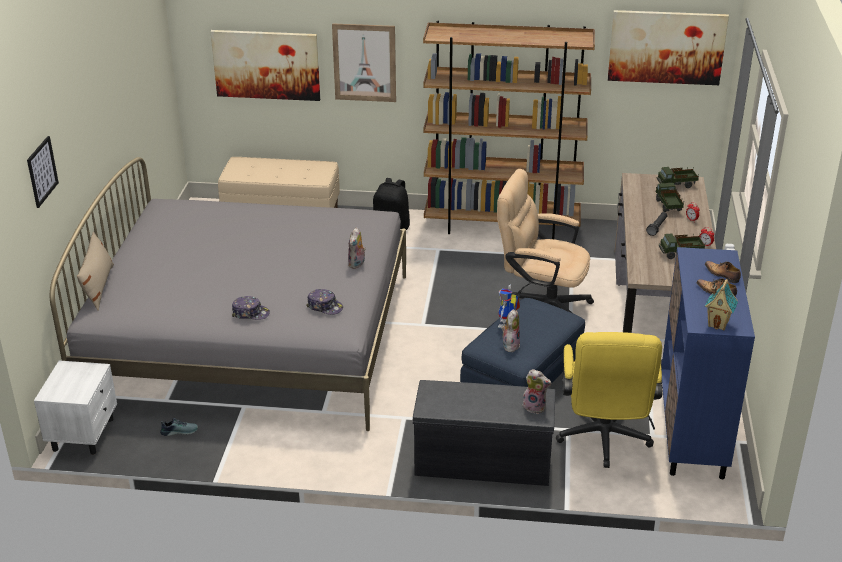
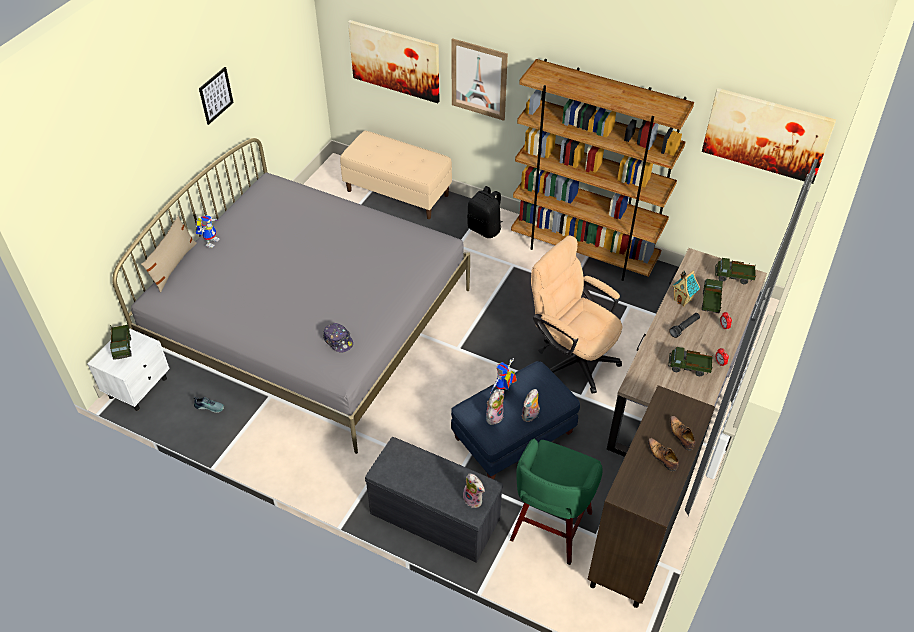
camera: 20 degrees right, 15 degrees up
picture [27,136,59,208] -> picture moved to [199,67,234,125]
cap [232,296,270,320] -> none
plush toy [348,227,366,269] -> plush toy moved to [522,389,540,422]
yellow office chair [556,332,663,468] -> green stool [510,439,602,565]
blue cabinet [661,247,755,479] -> brown cabinet [588,385,715,608]
toy house [705,279,738,330] -> toy house moved to [672,270,700,307]
none -> toy truck [110,323,132,360]
none -> toy robot [196,215,220,248]

